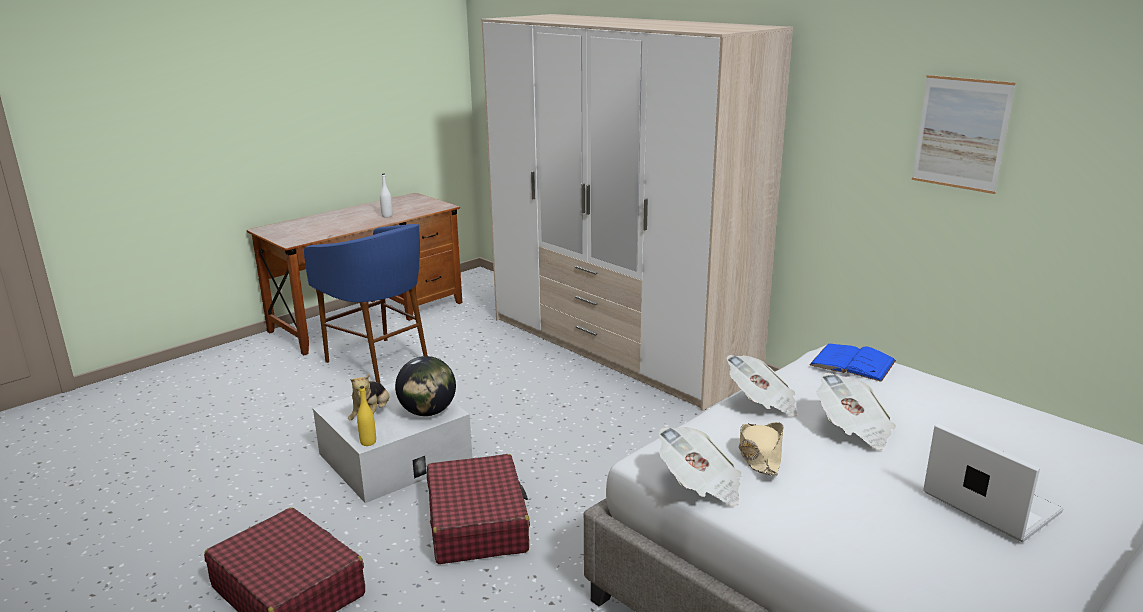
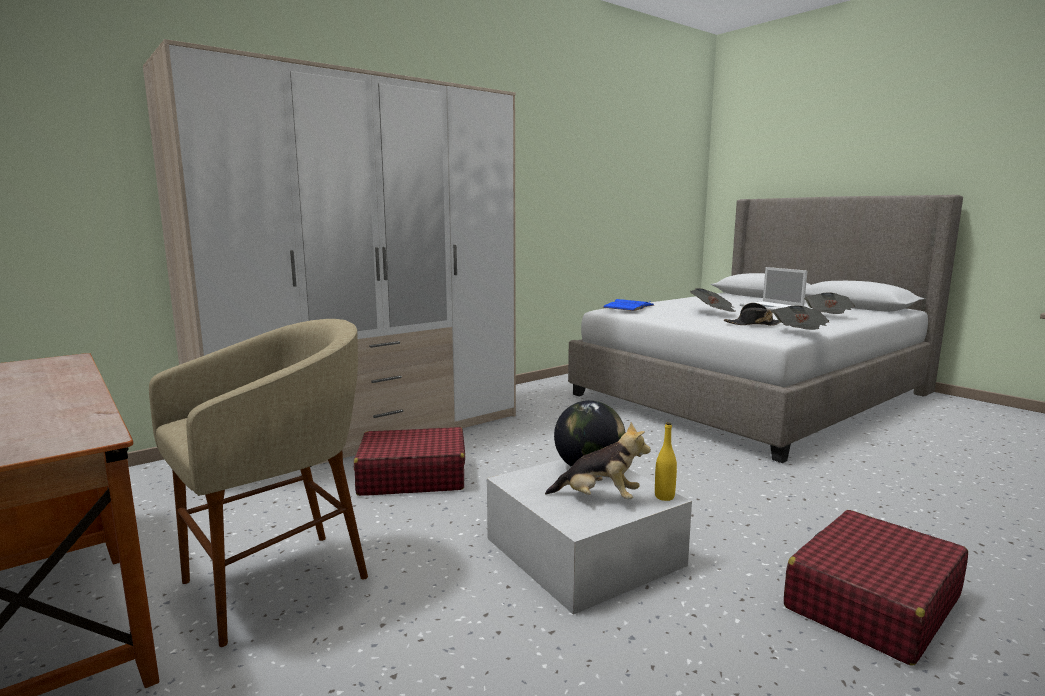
camera: 85 degrees left, 10 degrees down
blue stool [304,224,428,383] -> beige stool [149,319,368,647]
white bottle [380,173,393,217] -> none
red suitcase [427,454,530,564] -> red suitcase moved to [354,427,465,496]
newspaper [726,355,797,417] -> newspaper moved to [804,293,855,314]
beige hat [739,422,783,476] -> black hat [723,303,781,326]
picture [912,75,1016,194] -> none
laptop [923,423,1064,542] -> laptop turned 90 degrees counterclockwise [740,267,807,311]

